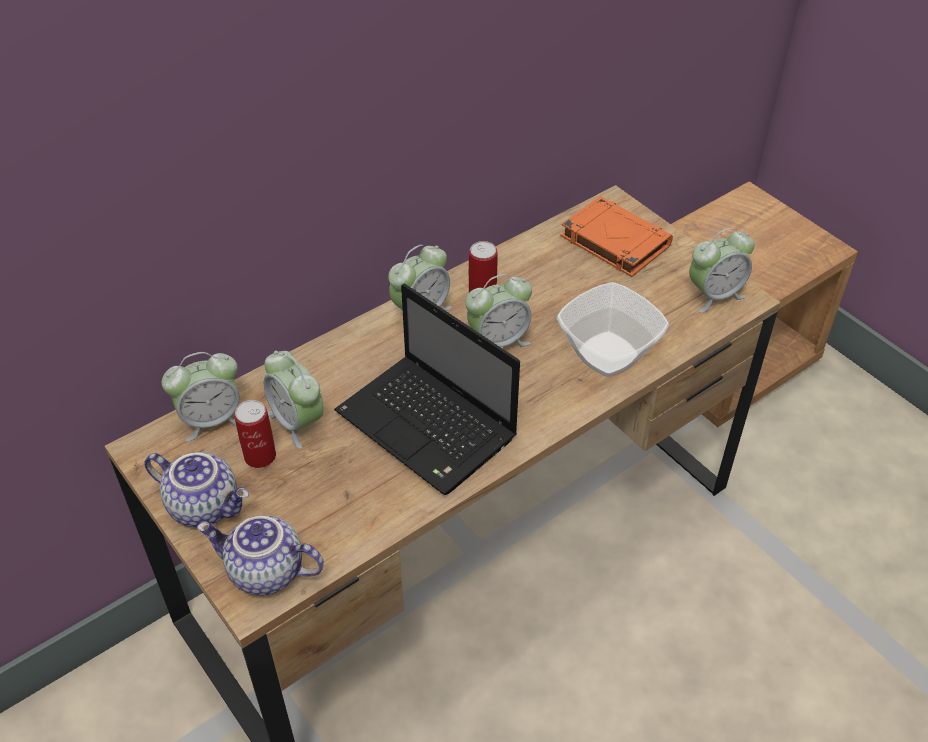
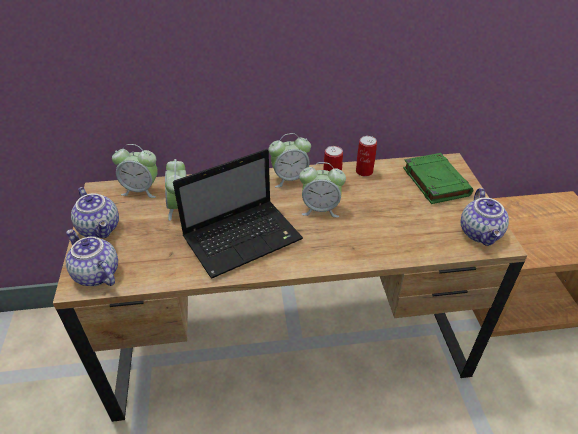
camera: 30 degrees right, 5 degrees down
can [234,400,276,468] -> can moved to [356,136,377,177]
laptop [334,283,520,495] -> laptop turned 105 degrees counterclockwise [173,149,303,279]
bowl [556,282,669,377] -> none
orange book [561,196,673,277] -> green book [403,153,473,204]
alarm clock [689,228,755,313] -> teapot [461,188,509,246]

